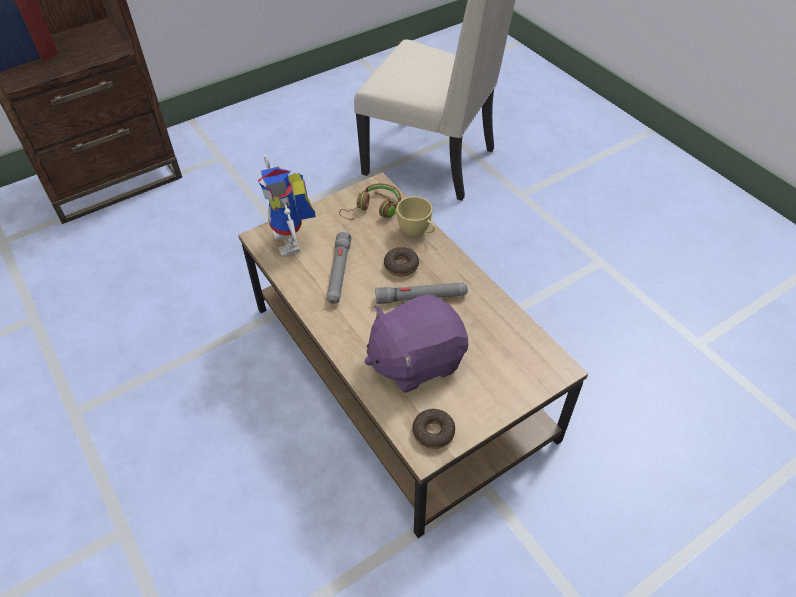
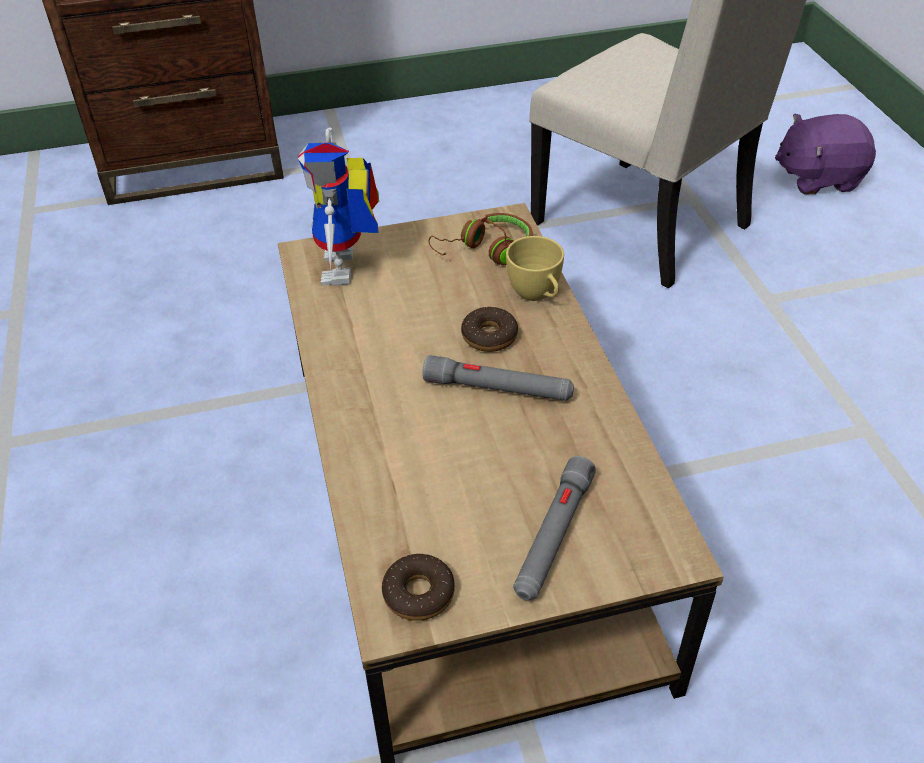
camera: 20 degrees right, 5 degrees down
grey flashlight [327,231,352,304] -> grey flashlight moved to [513,456,596,600]
purple plush toy [365,294,468,393] -> purple plush toy moved to [775,113,876,195]

